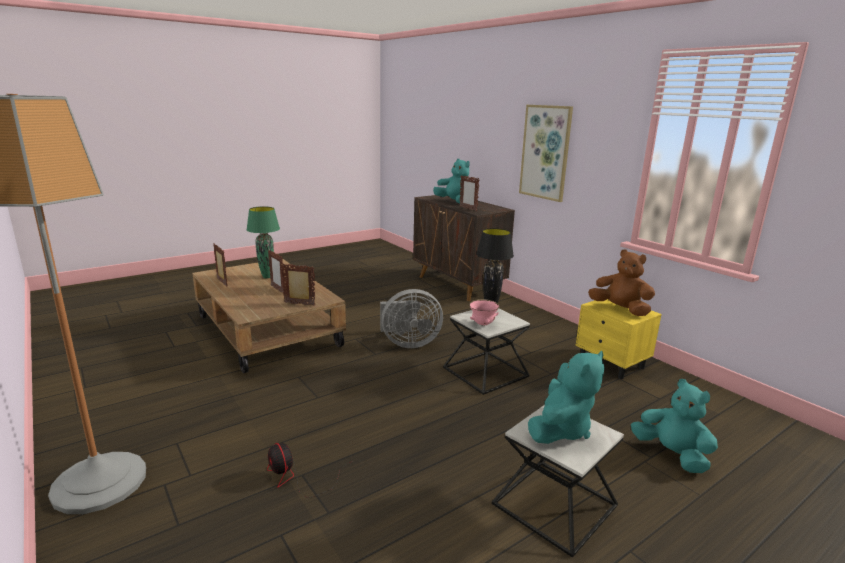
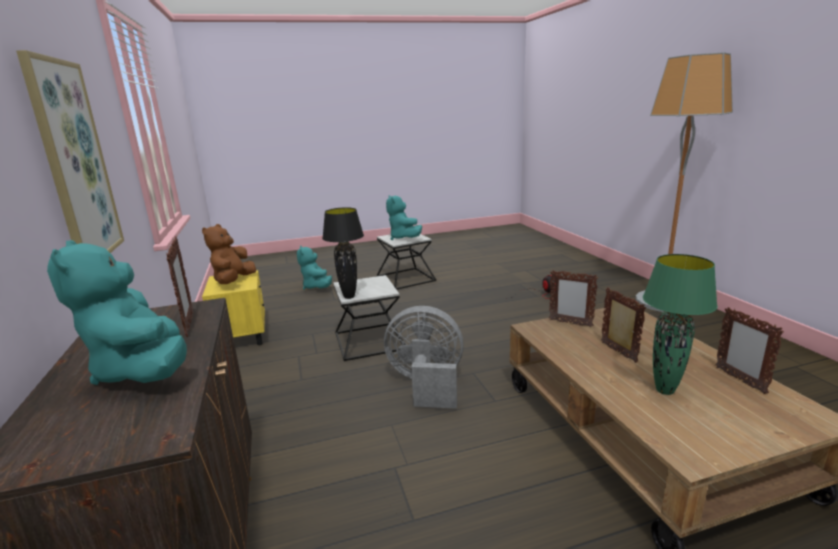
camera: 160 degrees left, 0 degrees up
pink bowl [469,299,500,326] -> none
turquoise plush toy [528,351,605,444] -> turquoise plush toy turned 75 degrees counterclockwise [386,195,422,240]
brown plush toy [588,249,655,316] -> brown plush toy turned 45 degrees clockwise [202,224,256,284]

